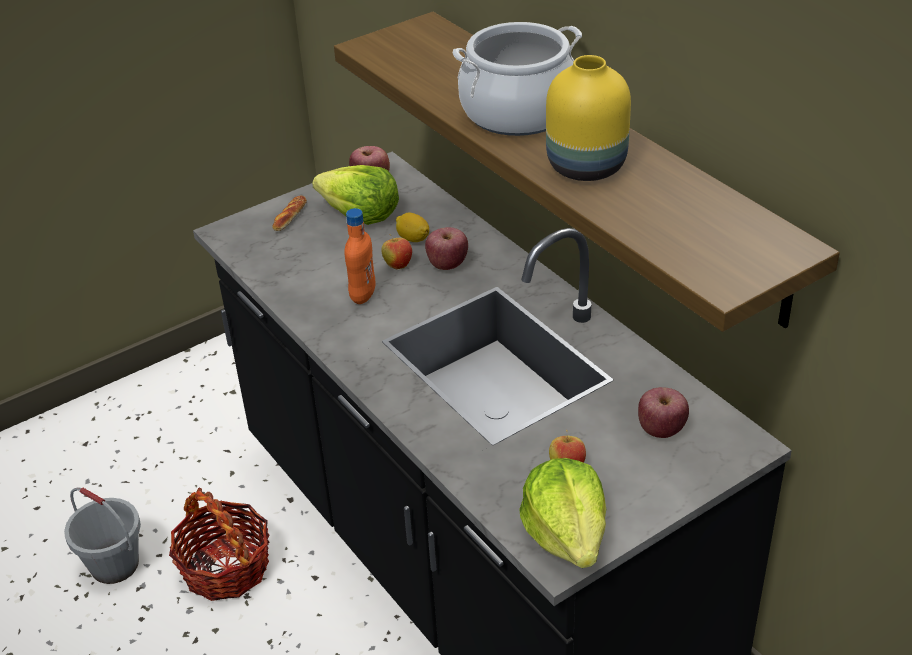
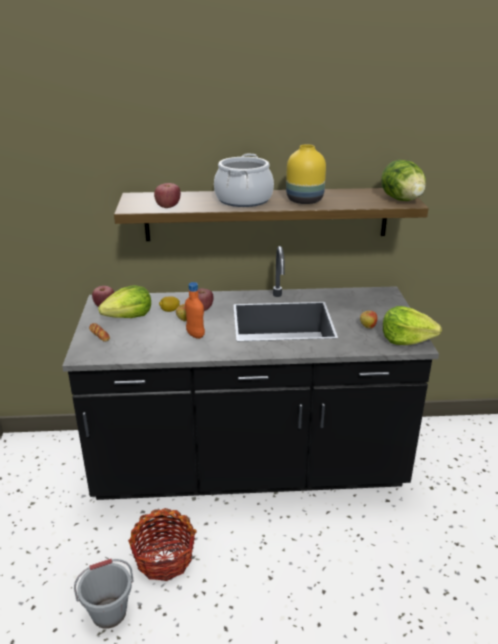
camera: 60 degrees left, 10 degrees down
apple [638,387,689,438] -> apple moved to [154,183,181,208]
none -> lettuce [381,160,426,201]

